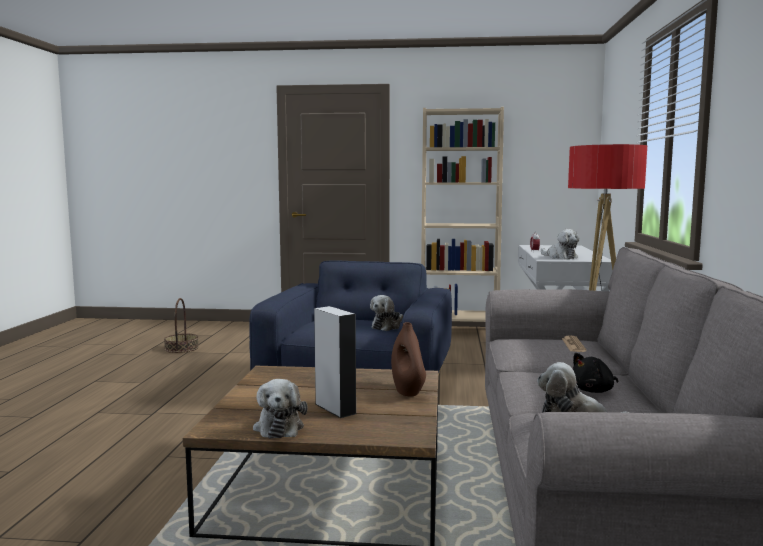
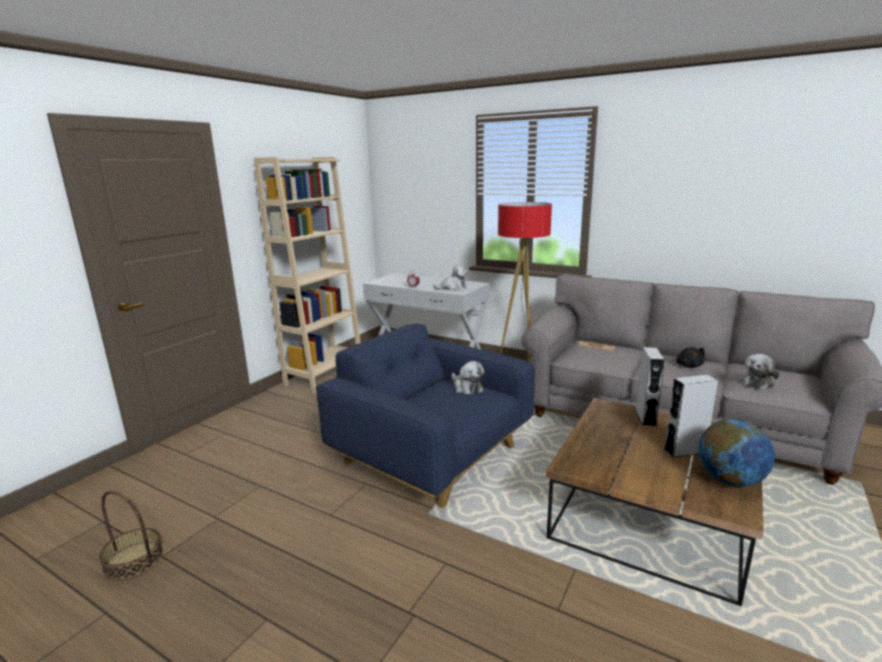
camera: 65 degrees left, 10 degrees up
plush toy [253,379,308,439] -> globe [699,419,775,487]
brown vase [391,322,426,397] -> grey speaker [636,347,665,426]

